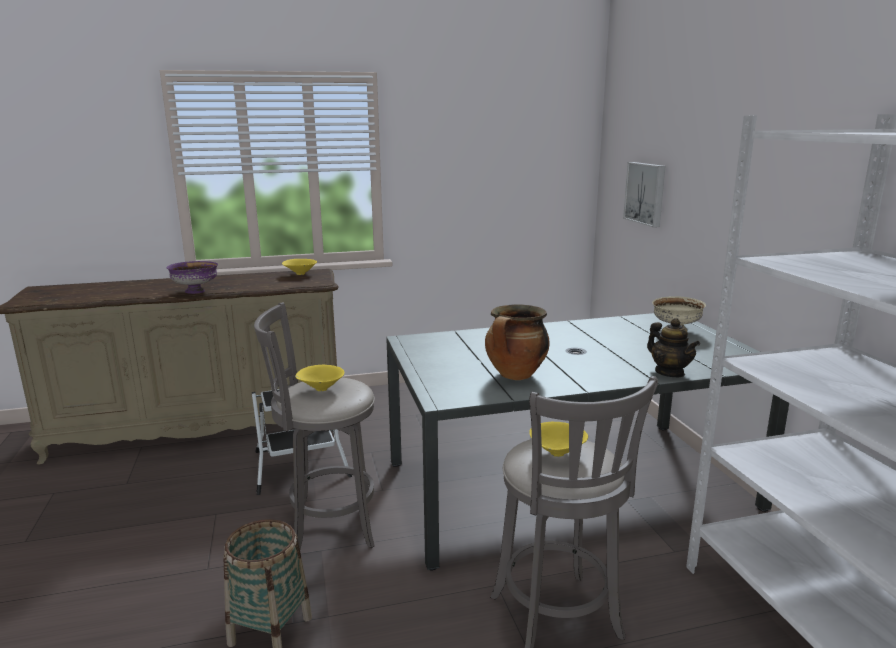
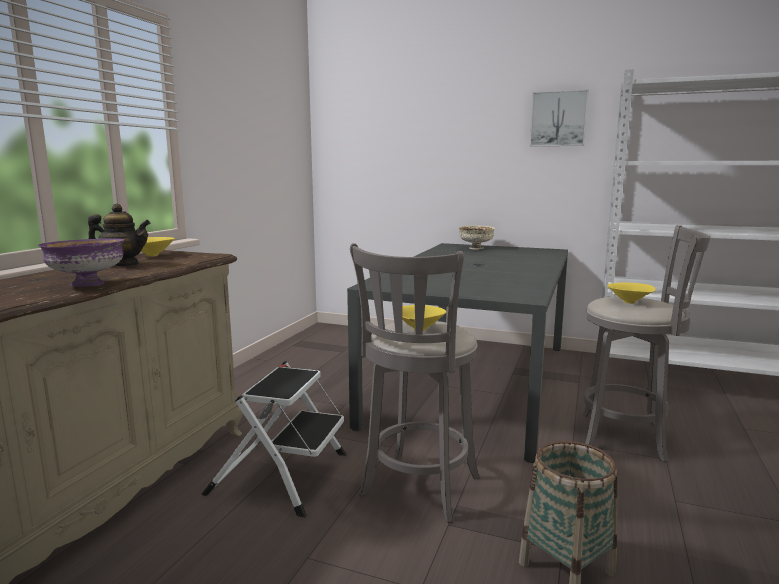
camera: 55 degrees left, 5 degrees down
cooking pot [485,304,550,380] -> none
picture [623,162,665,227] -> picture moved to [530,89,588,146]
teapot [647,318,700,377] -> teapot moved to [88,204,151,266]

